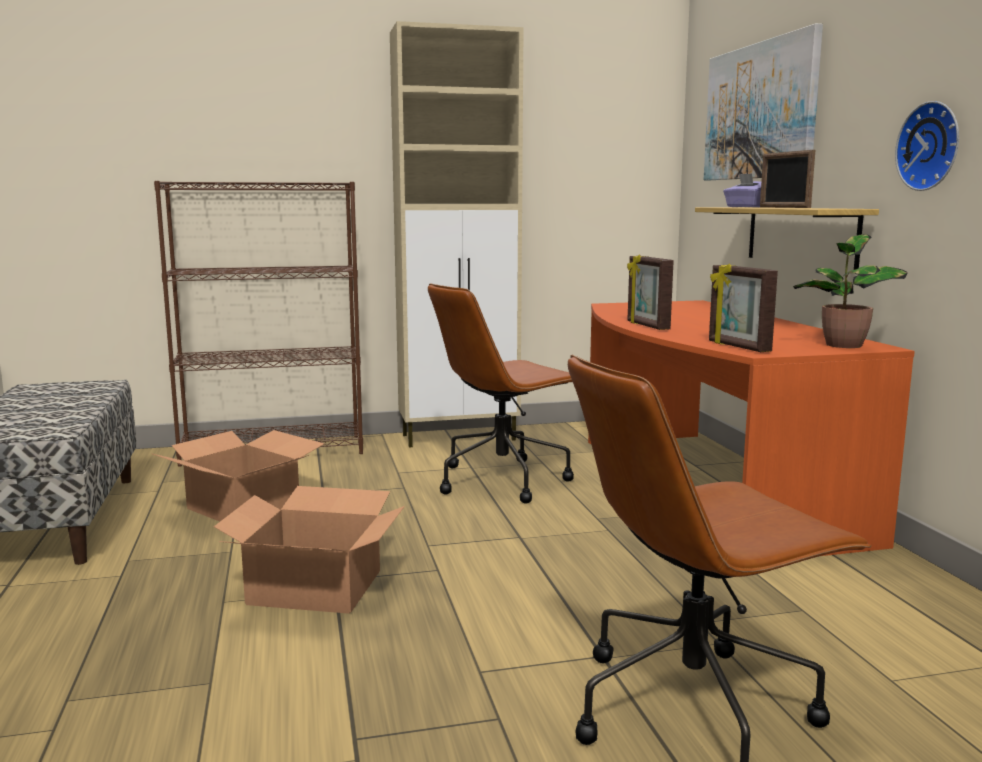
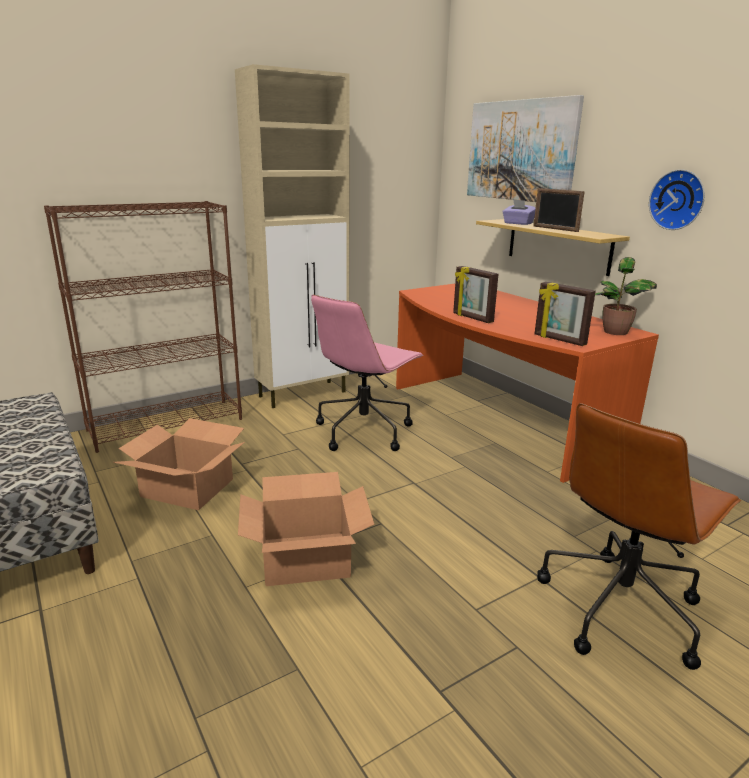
camera: 20 degrees left, 10 degrees up
brown office chair [428,284,574,504] -> pink office chair [311,295,423,451]

